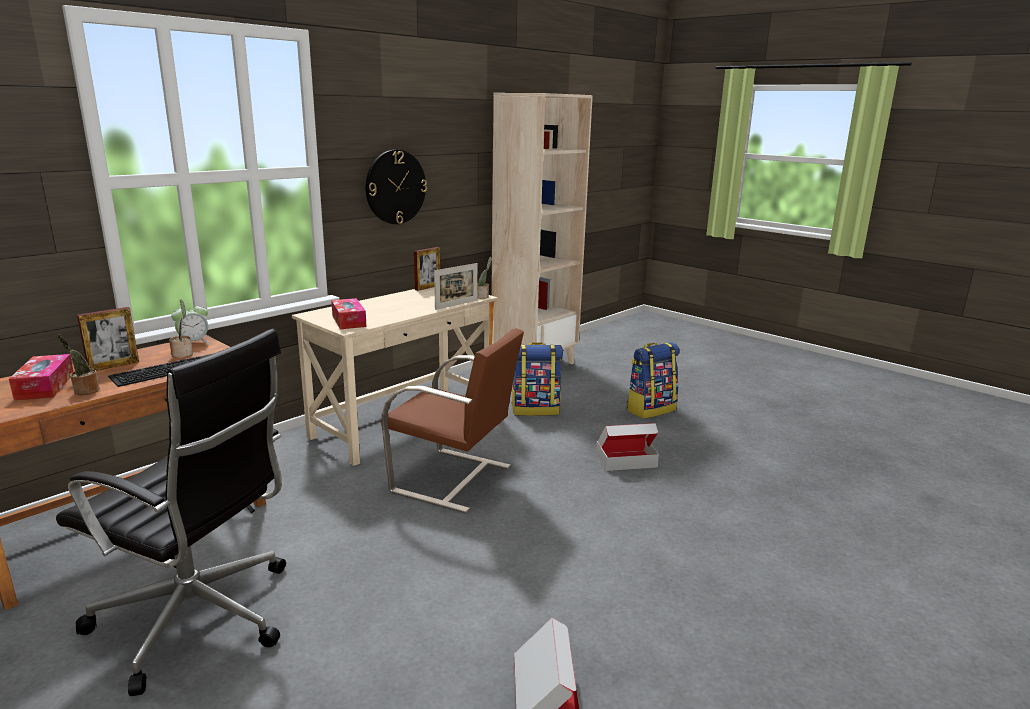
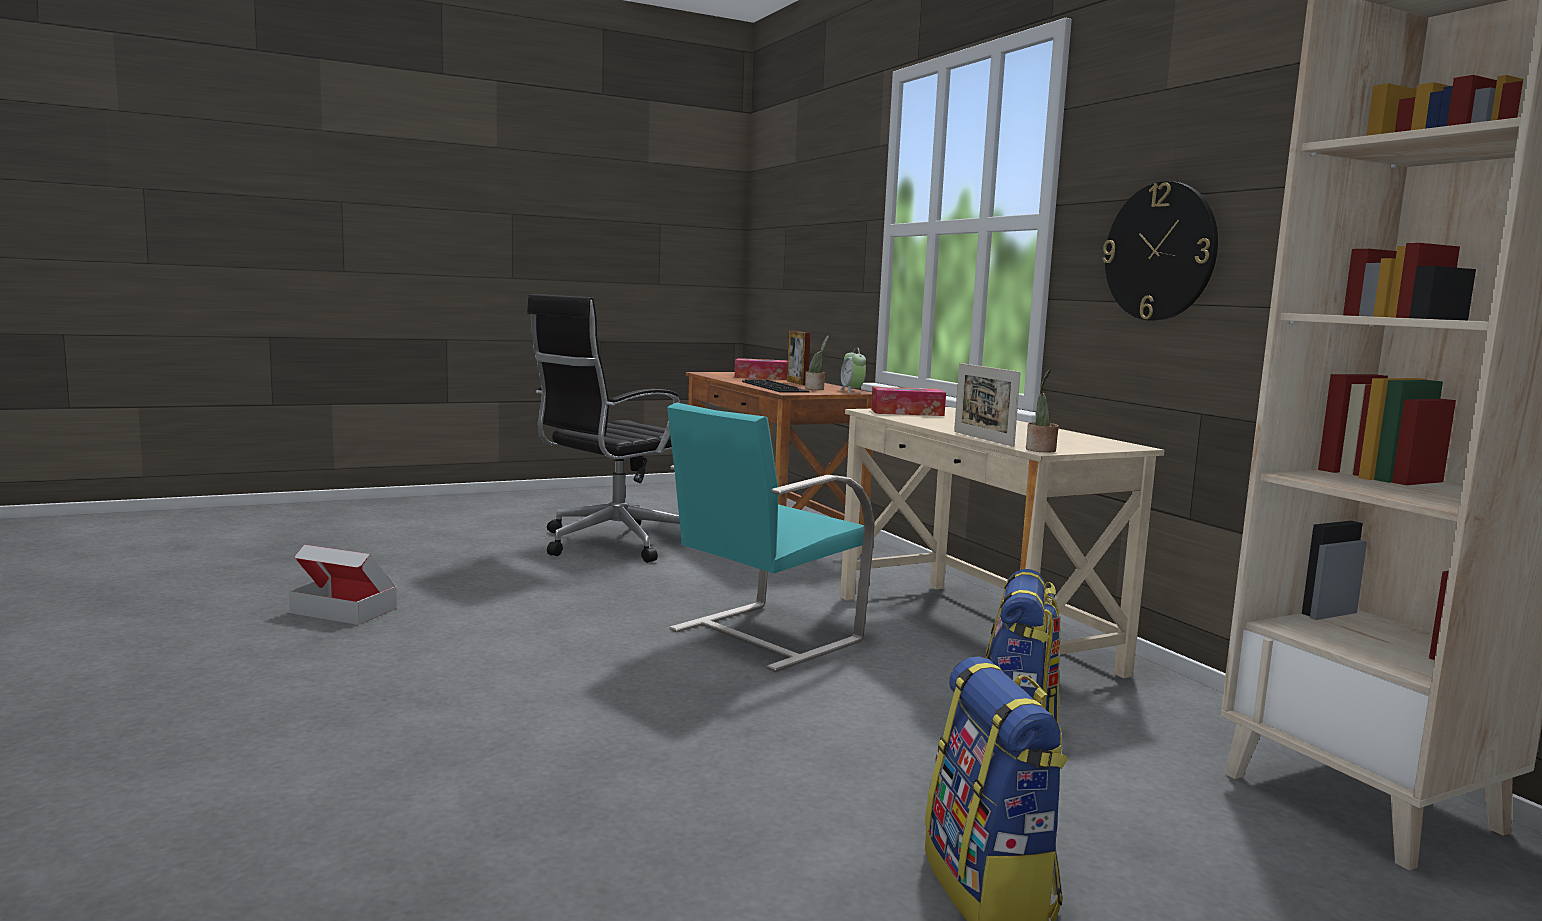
camera: 110 degrees right, 10 degrees down
potted plant [57,334,100,395] -> none
brown chair [381,328,524,513] -> turquoise chair [667,403,875,672]
picture frame [414,247,440,291] -> none
cardboard box [596,423,659,471] -> none

